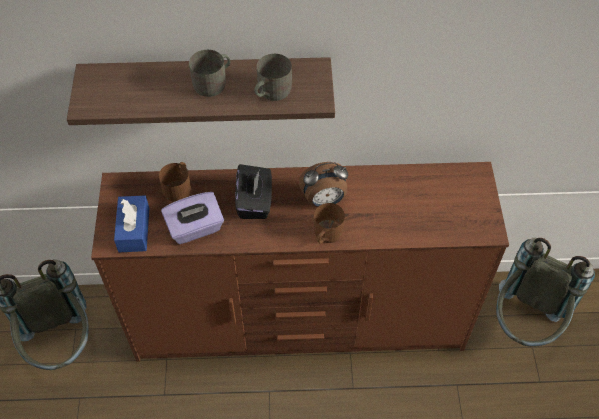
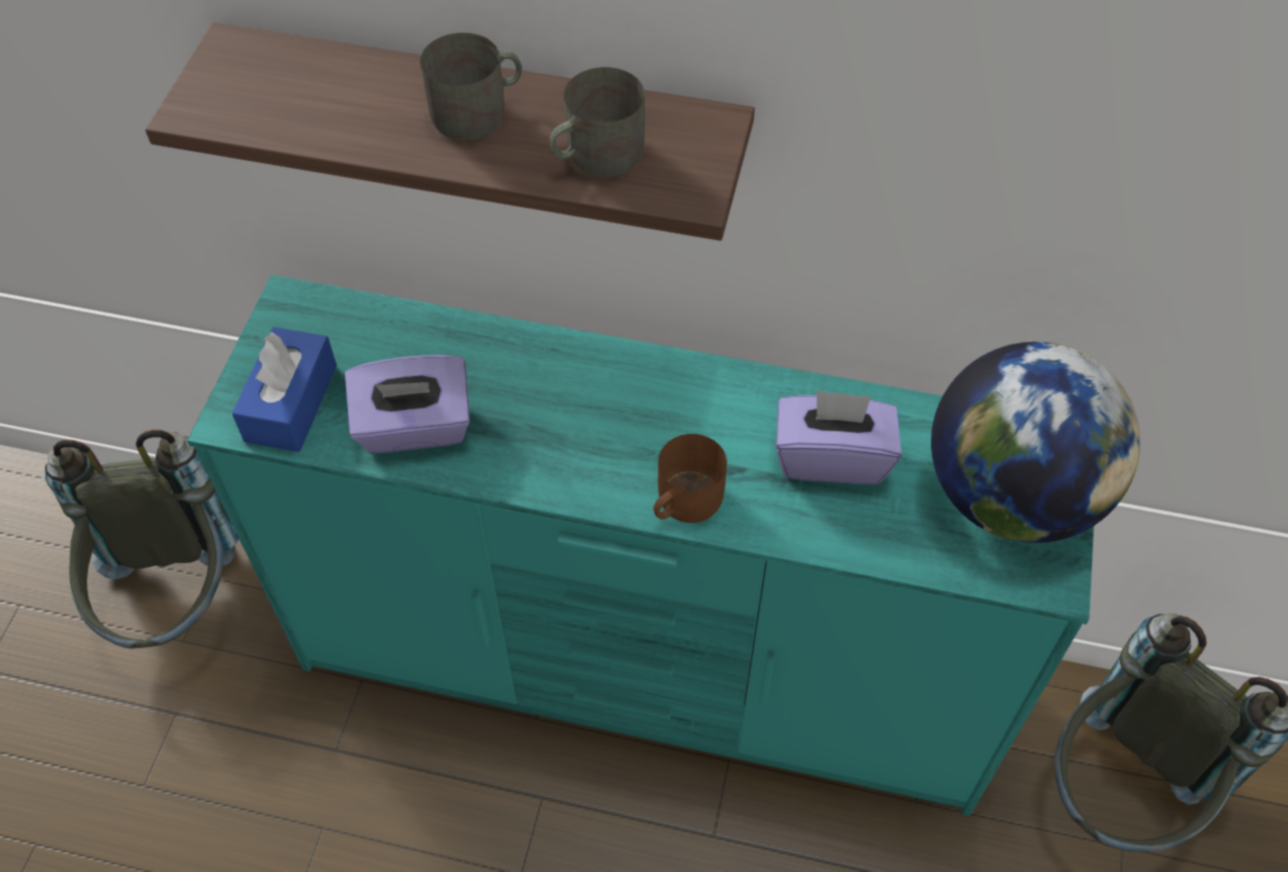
camera: 15 degrees right, 0 degrees up
brown dresser [91,162,509,362] -> turquoise dresser [187,275,1094,816]
brown mug [159,162,191,202] -> none
black tissue box [235,164,272,219] -> none
alarm clock [299,162,348,207] -> none
none -> purple tissue box [776,390,902,485]
none -> globe [931,342,1140,543]

